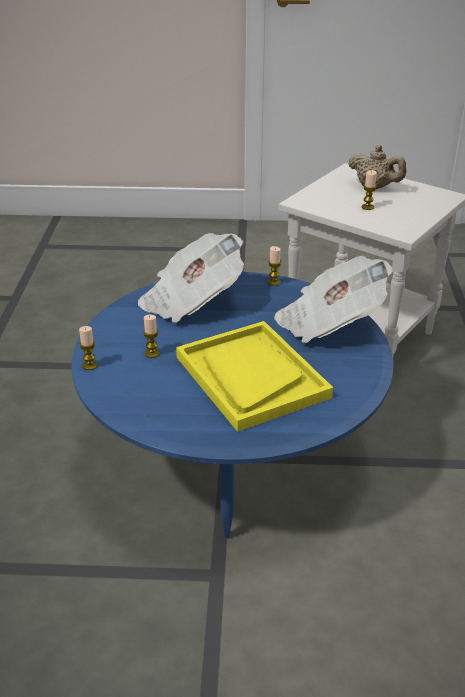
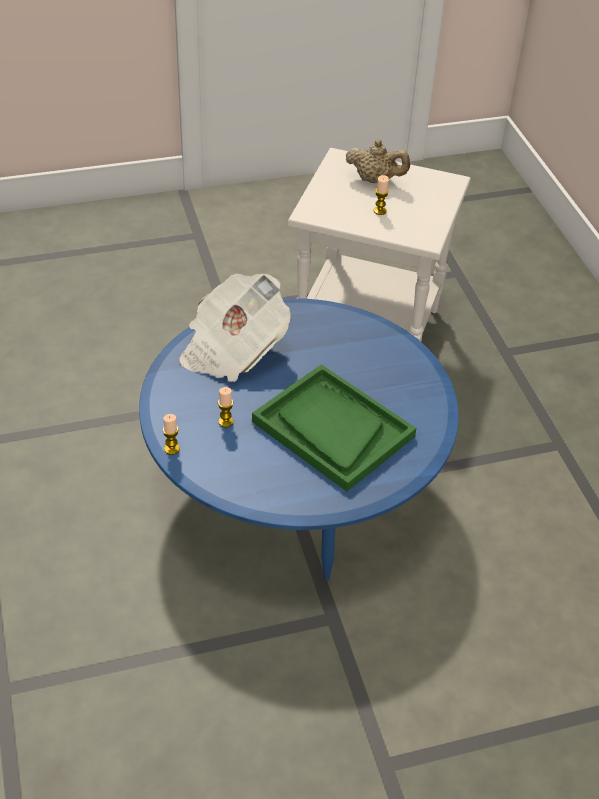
camera: 20 degrees left, 10 degrees up
yellow tray [176,321,333,432] -> green tray [252,364,416,492]
candle [268,246,281,286] -> none
newspaper [274,256,393,343] -> none

